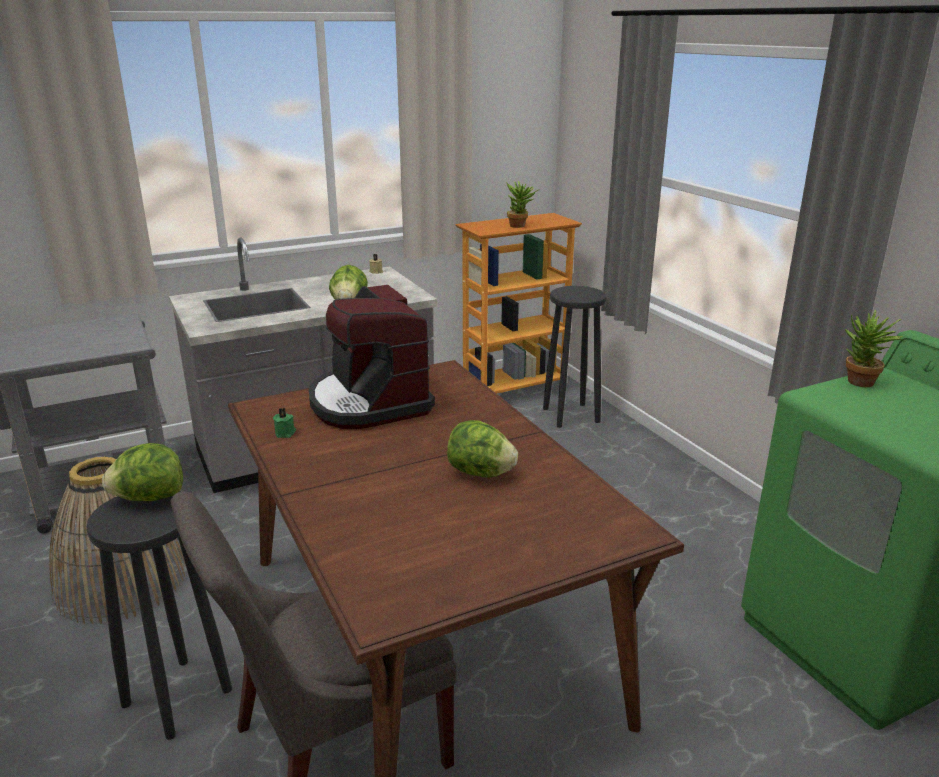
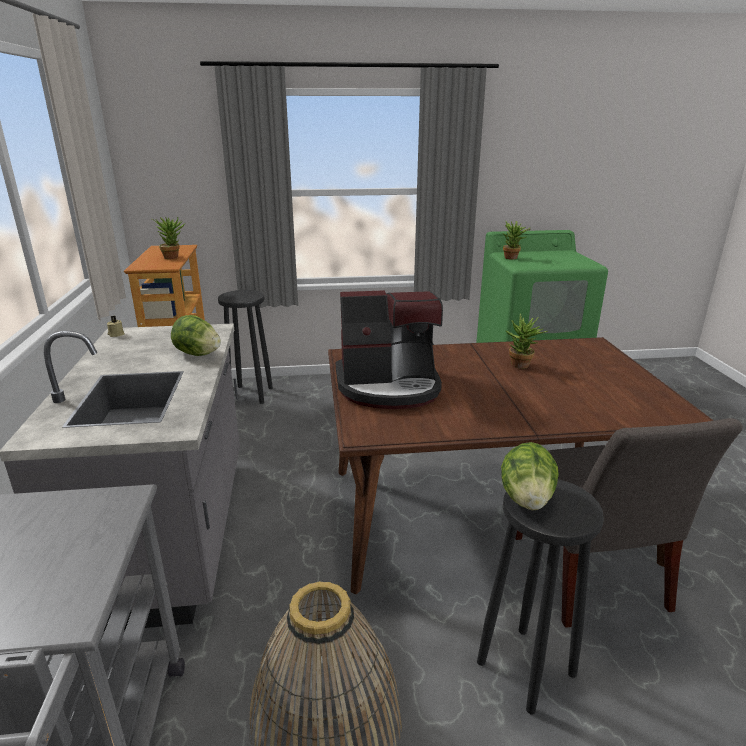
camera: 70 degrees left, 0 degrees up
green candle [273,408,296,438] -> none
lettuce [447,420,518,478] -> potted plant [505,314,548,369]

